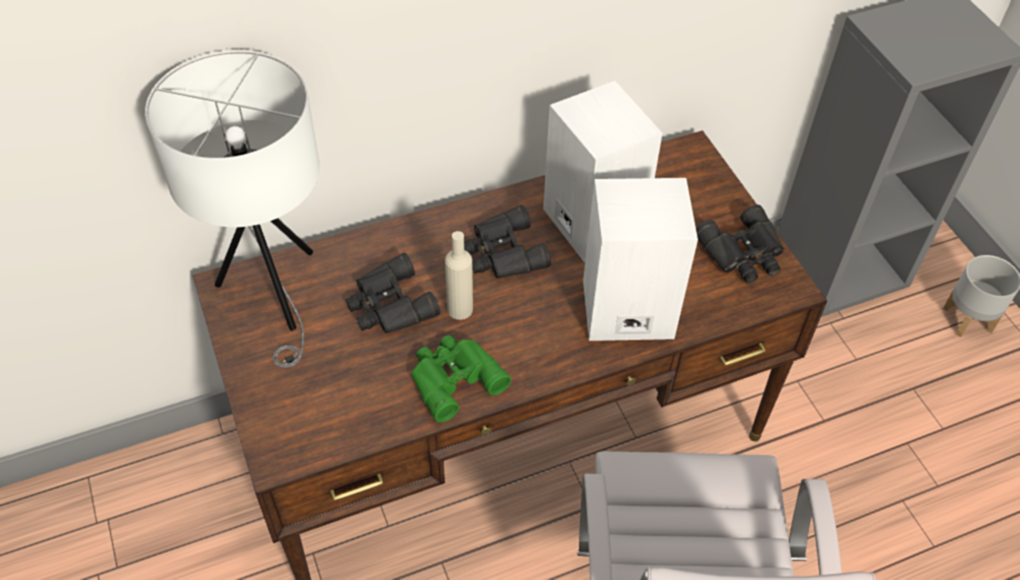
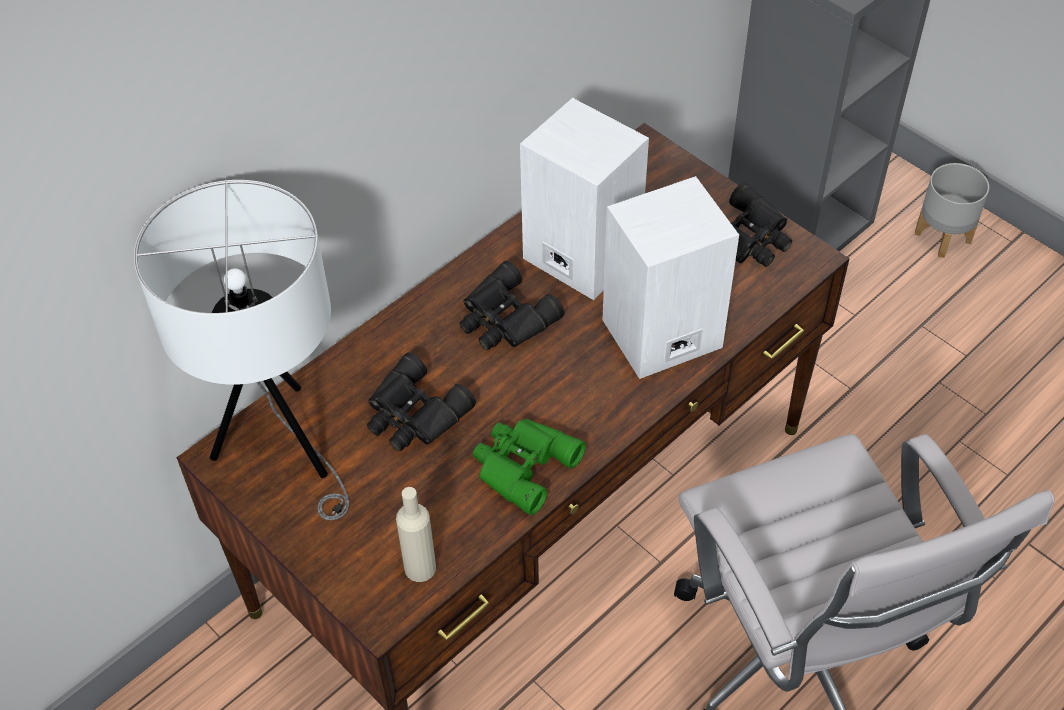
camera: 20 degrees left, 0 degrees up
beige bottle [445,231,473,320] -> beige bottle moved to [396,487,436,582]

